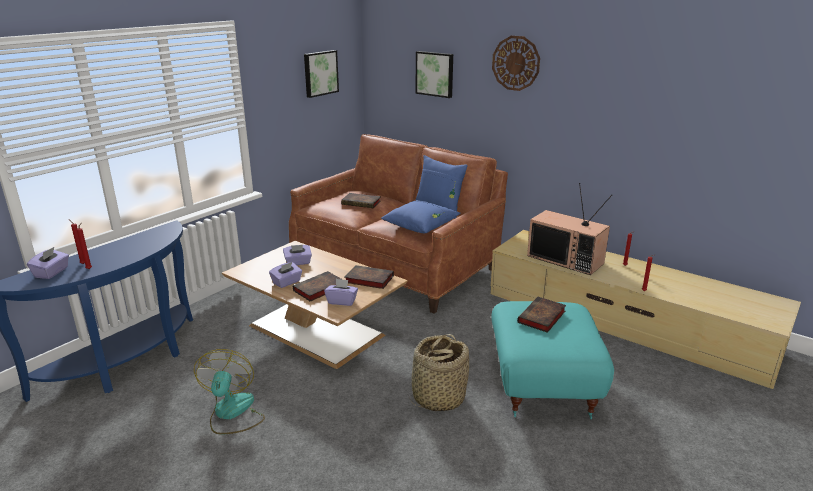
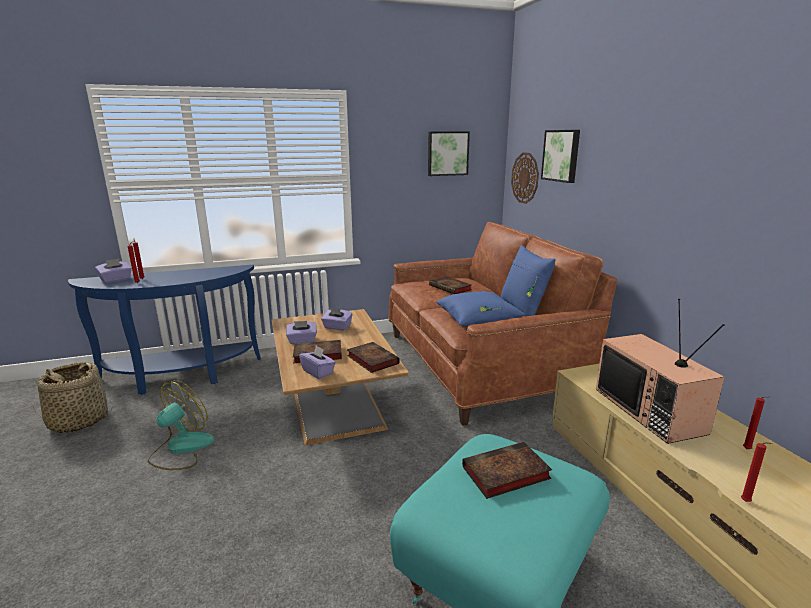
camera: 35 degrees right, 5 degrees down
basket [409,334,469,411] -> basket moved to [32,362,112,433]
wall clock [492,36,540,91] -> wall clock moved to [511,152,539,204]

